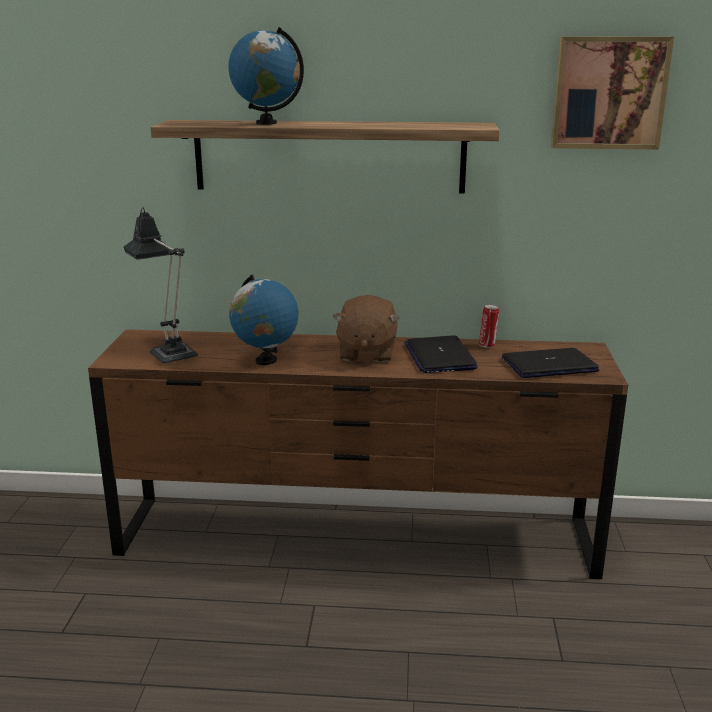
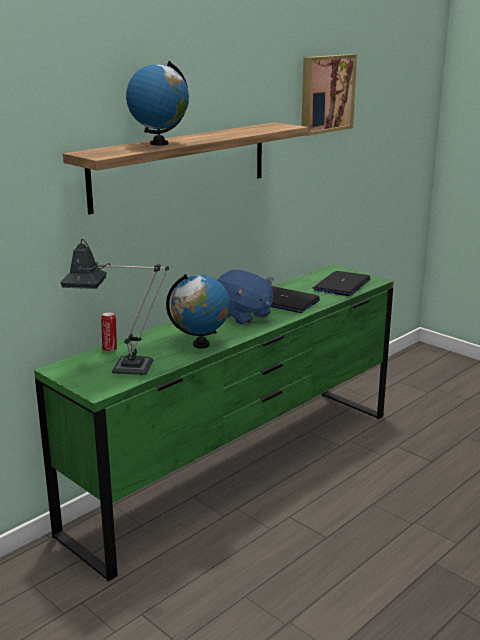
camera: 50 degrees left, 0 degrees up
brown dresser [88,329,628,579] -> green dresser [34,265,394,582]
brown plush toy [333,295,400,363] -> blue plush toy [217,270,274,325]
can [479,305,499,348] -> can moved to [101,312,117,352]

